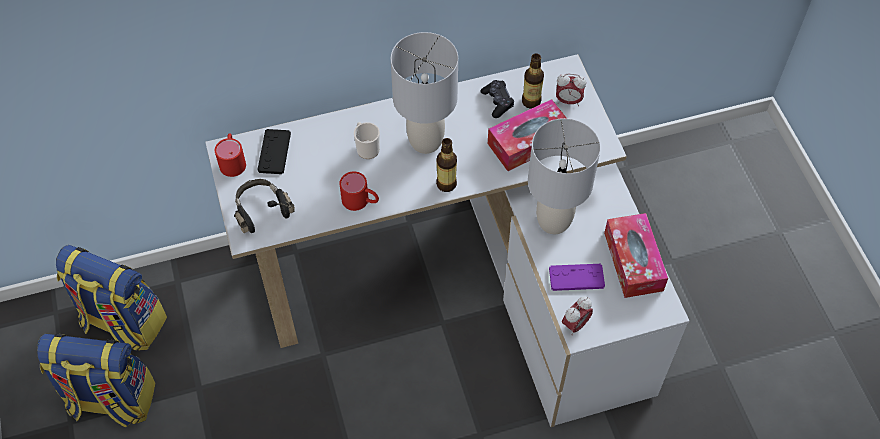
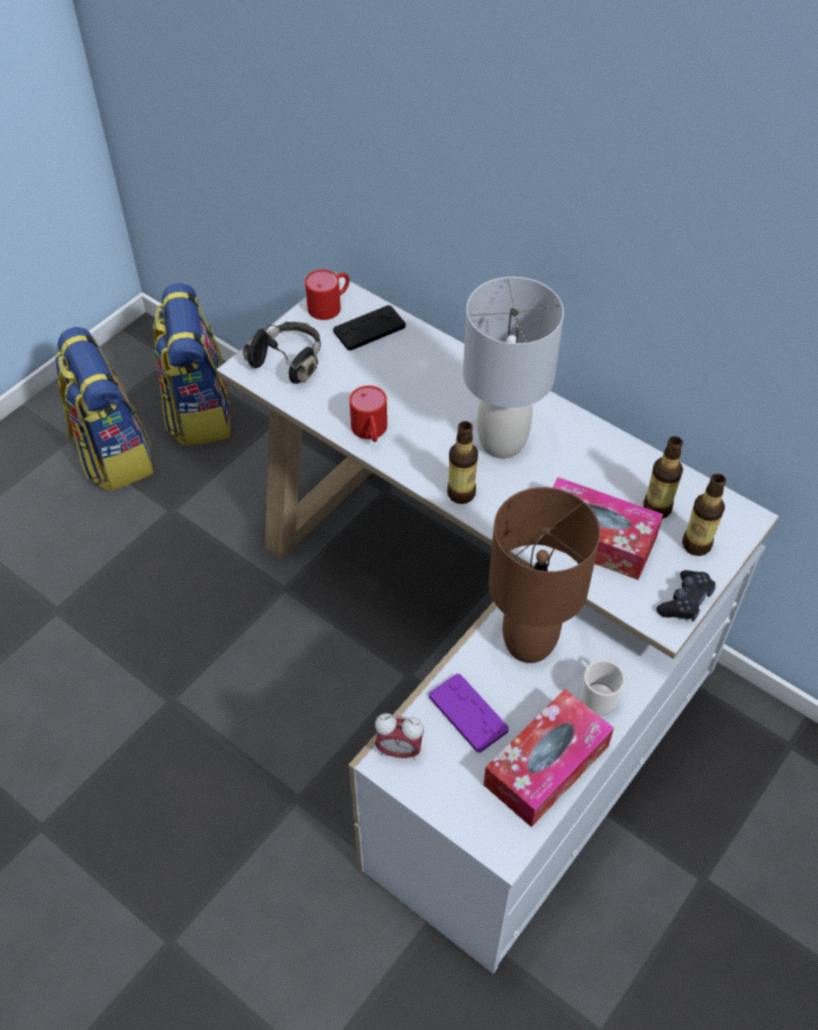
camera: 55 degrees right, 5 degrees down
mug [354,122,380,159] -> mug moved to [581,658,625,716]
black game controller [480,80,514,118] -> black game controller moved to [656,570,716,622]
grey table lamp [528,118,601,234] -> brown table lamp [488,487,600,663]
alarm clock [556,74,586,106] -> bottle [682,474,726,556]

